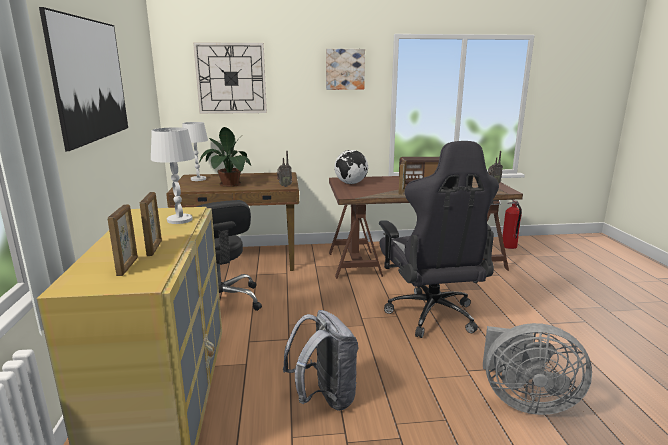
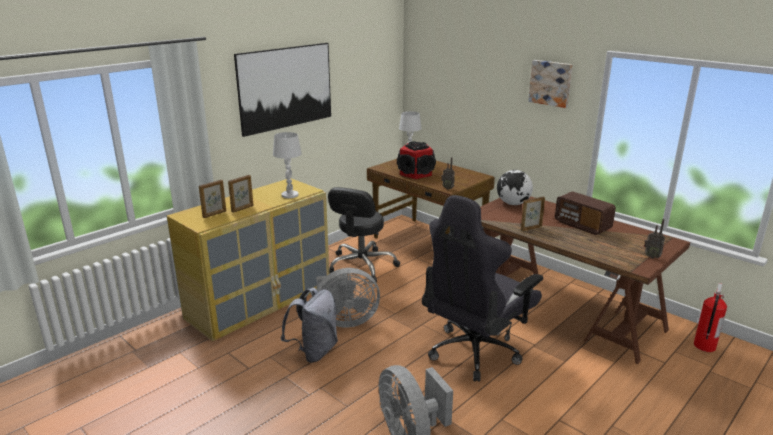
camera: 50 degrees right, 5 degrees up
wall clock [193,42,267,114] -> none
potted plant [199,127,251,187] -> speaker [397,141,436,179]
none -> grey fan [316,268,380,328]

